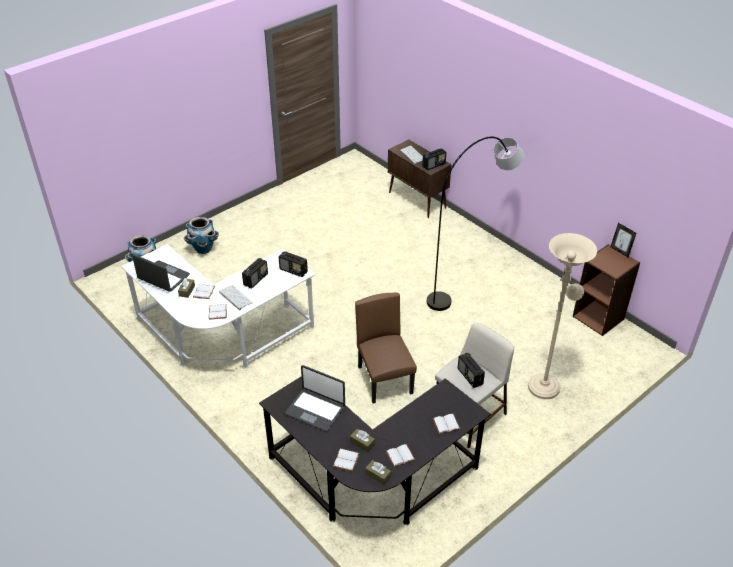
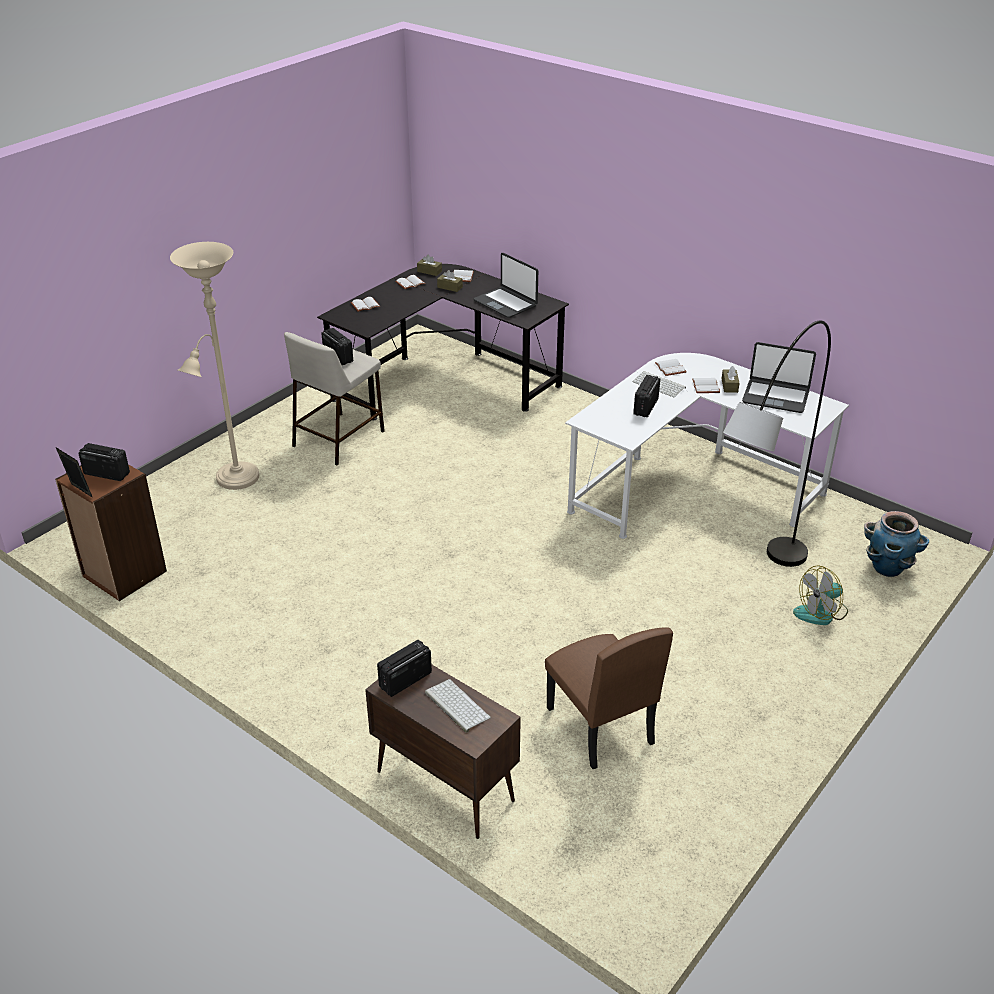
camera: 170 degrees right, 5 degrees down
planter [184,217,219,254] -> fan [793,566,848,625]
radio [279,251,308,277] -> radio moved to [78,443,130,481]
laptop [285,365,345,432] -> laptop turned 150 degrees counterclockwise [474,253,538,318]
brown chair [355,293,417,404] -> brown chair moved to [545,627,673,769]
grey floor lamp [427,137,524,311] -> grey floor lamp moved to [723,320,831,567]

